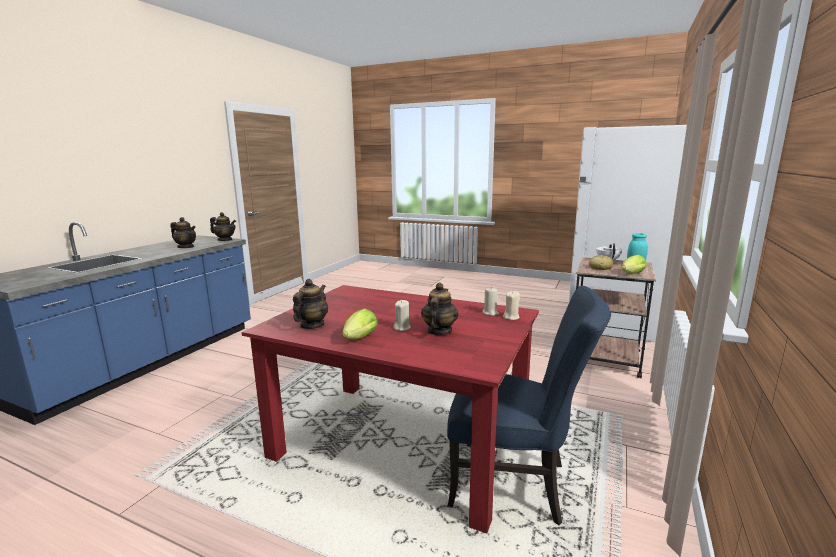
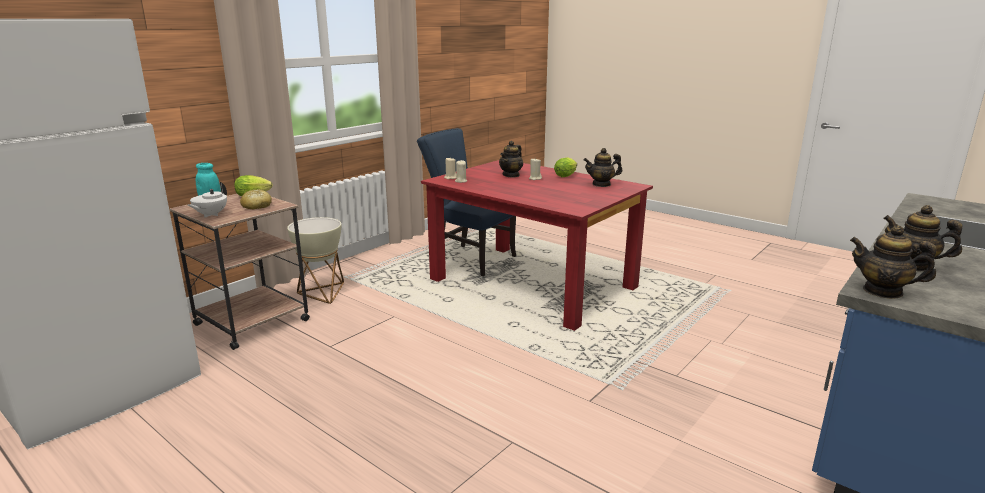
camera: 165 degrees left, 5 degrees up
teapot [293,279,328,329] -> teapot turned 45 degrees clockwise [584,148,622,187]
none -> planter [287,217,344,304]

